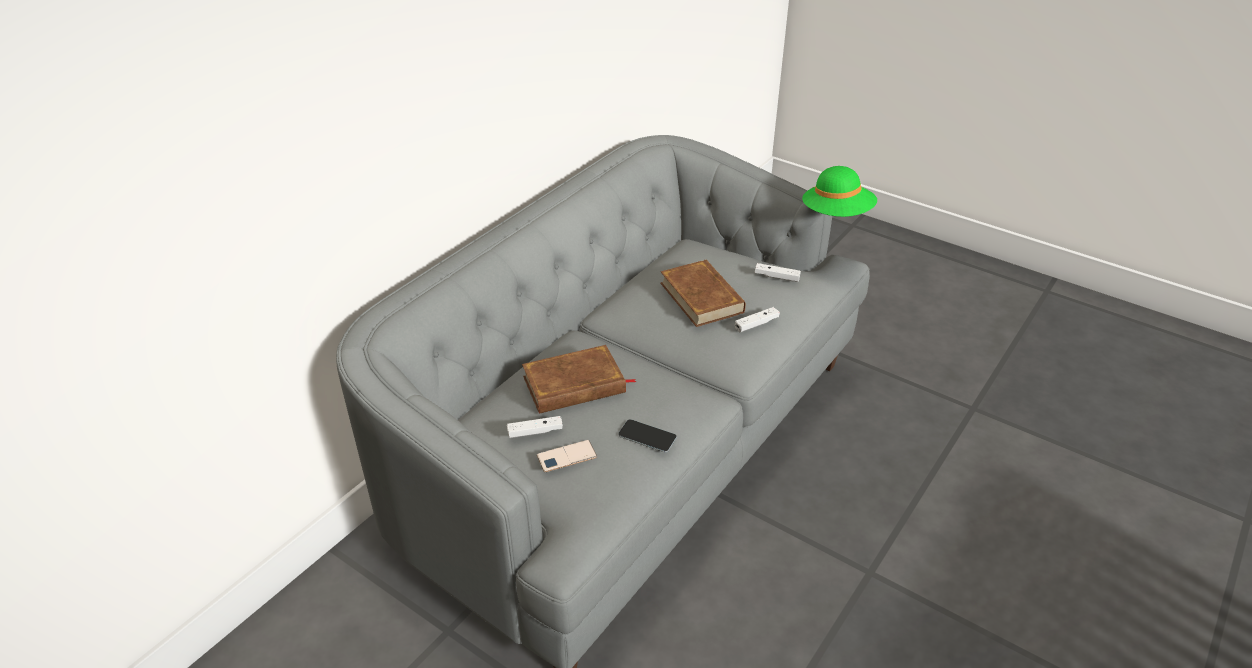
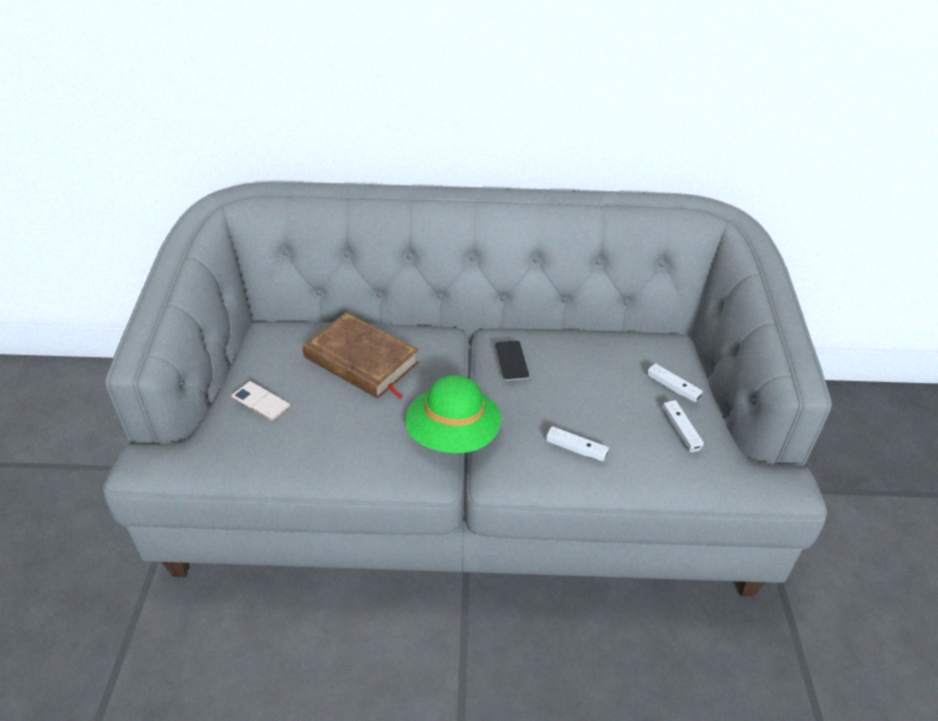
camera: 55 degrees right, 5 degrees up
white game controller [507,416,563,438] -> white game controller moved to [647,363,703,402]
phone [618,419,676,452] -> phone moved to [495,340,529,381]
brown book [661,260,746,327] -> none
green hat [802,166,877,217] -> green hat moved to [405,375,501,453]

